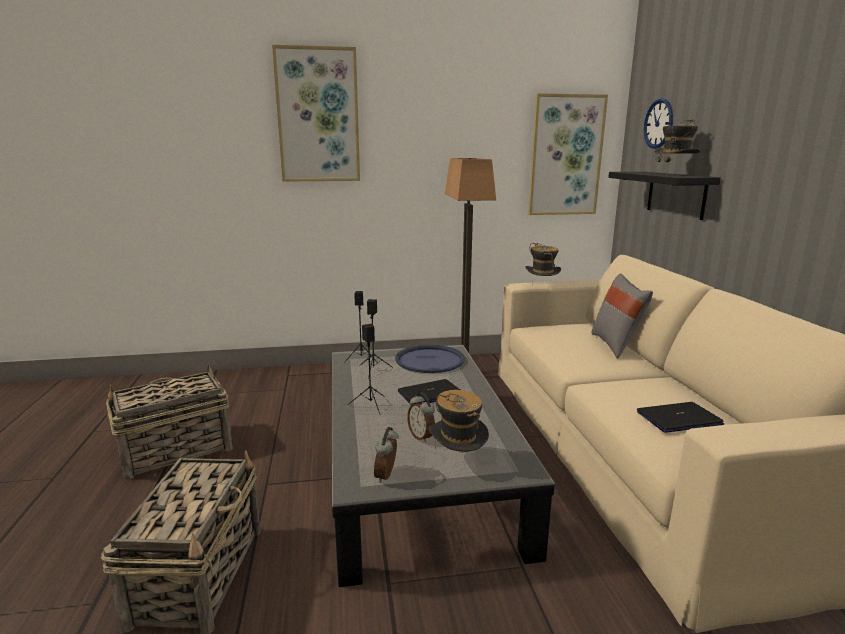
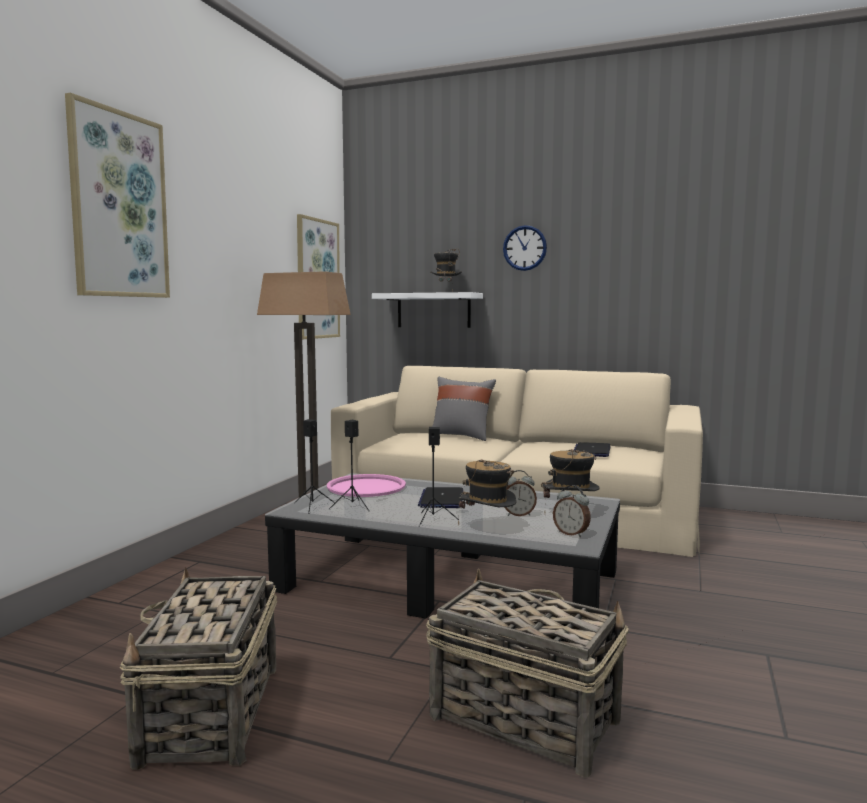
camera: 60 degrees left, 10 degrees down
blue tray [395,345,465,373] -> pink tray [327,474,406,497]
hat [525,243,561,276] -> hat moved to [458,459,517,524]
black shelf [608,172,721,220] -> white shelf [372,292,483,328]
wall clock [644,99,673,149] -> wall clock moved to [503,225,547,271]

